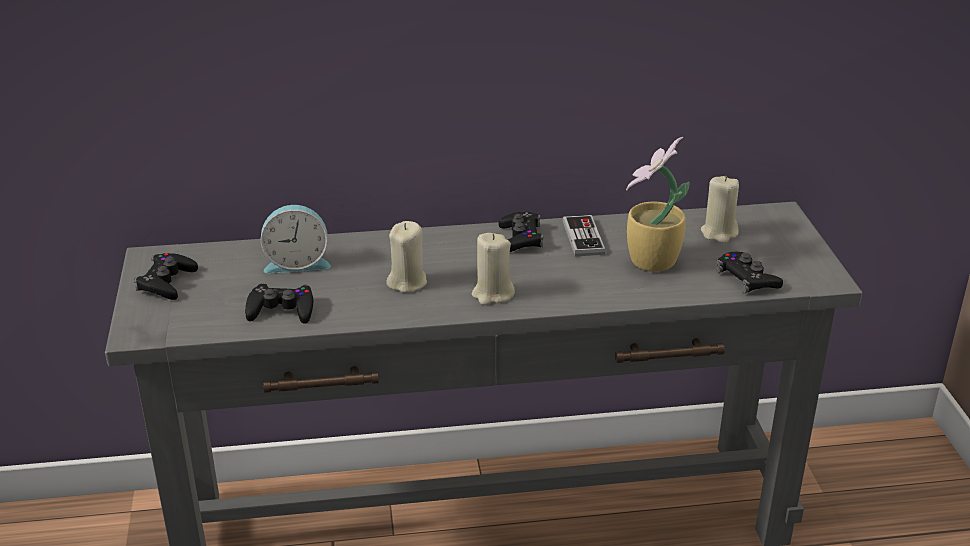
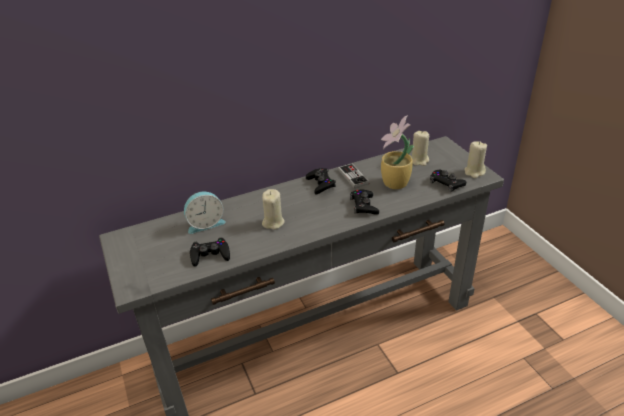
camera: 15 degrees left, 5 degrees up
black game controller [134,253,198,300] -> black game controller moved to [350,190,379,215]
beige candle [472,233,515,305] -> beige candle moved to [464,141,487,178]

